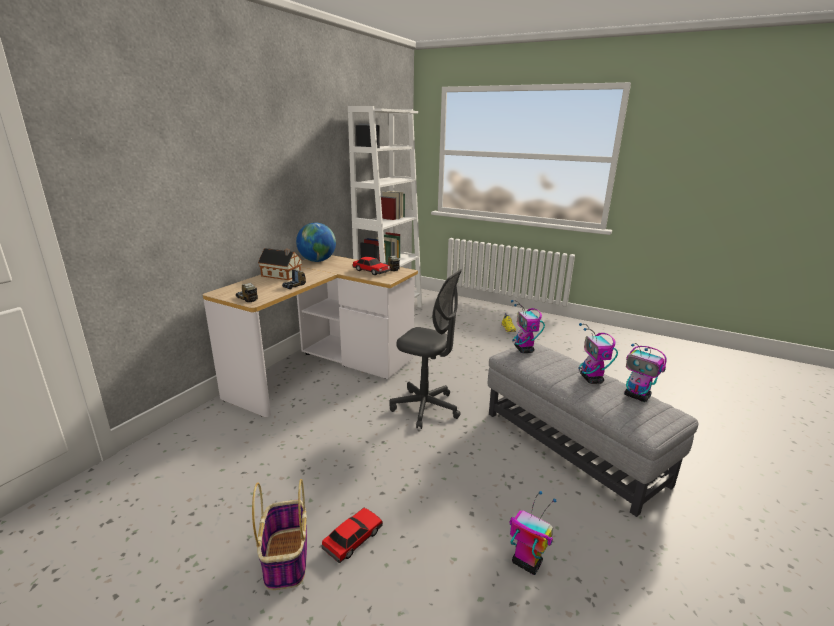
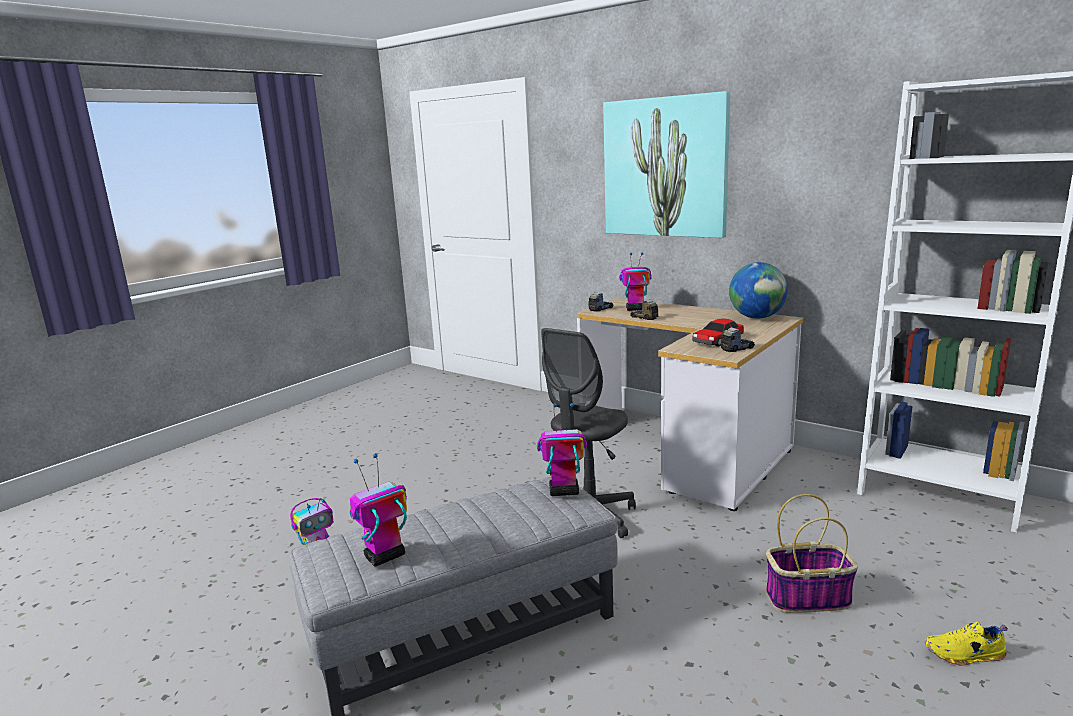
camera: 100 degrees right, 5 degrees down
basket [252,479,307,590] -> basket moved to [766,494,858,613]
toy house [258,248,302,280] -> none
toy car [321,508,383,563] -> none
toy robot [578,323,618,384] -> toy robot moved to [619,252,652,311]
none -> picture [603,91,730,238]

